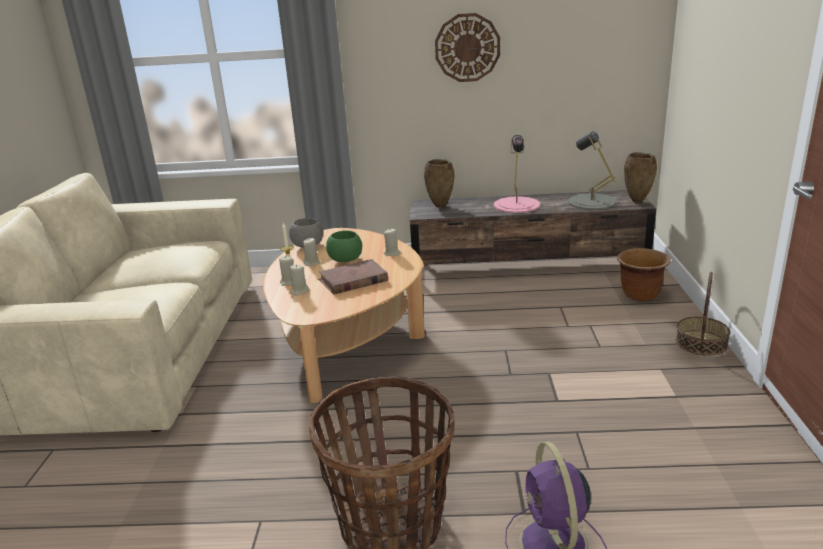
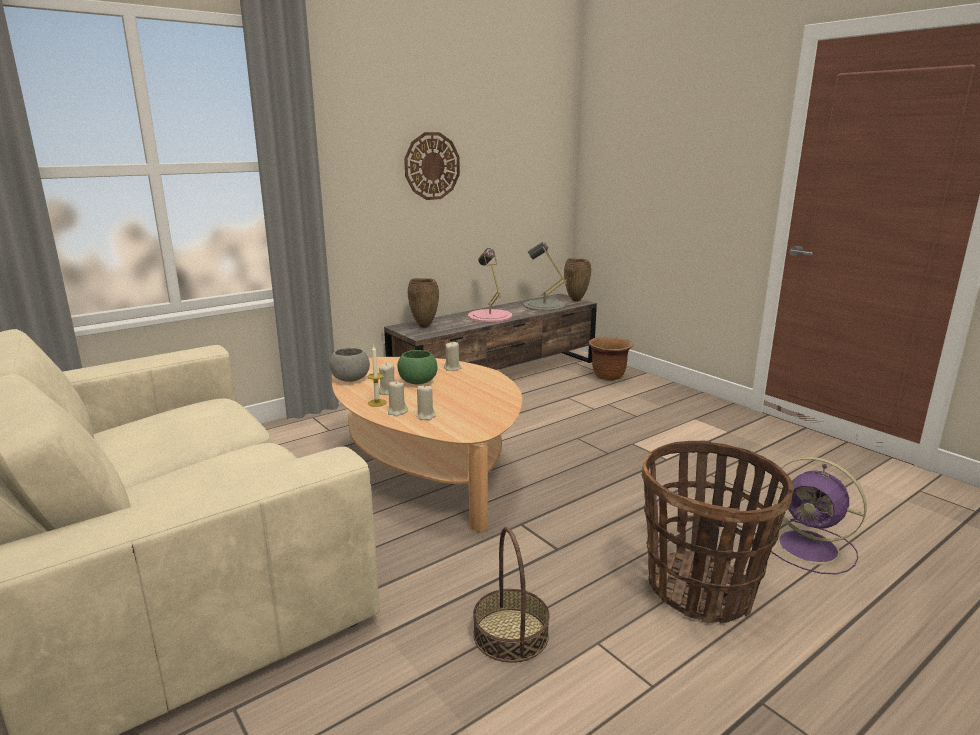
camera: 40 degrees left, 5 degrees down
brown book [319,259,388,295] -> none
basket [676,272,730,356] -> basket moved to [473,527,550,663]

